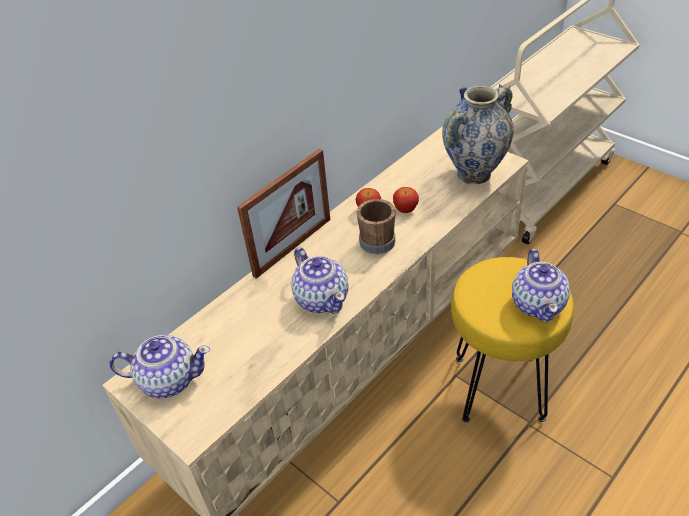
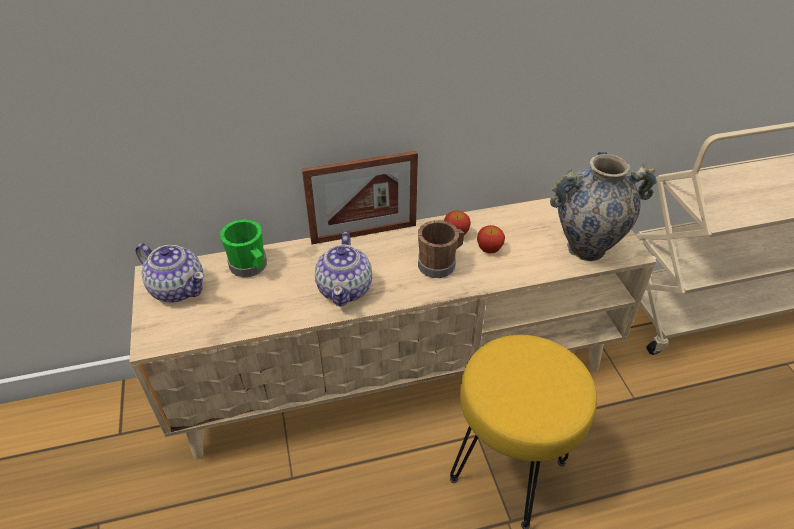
camera: 30 degrees right, 0 degrees up
teapot [512,249,570,322] -> none
none -> green mug [220,219,267,277]

